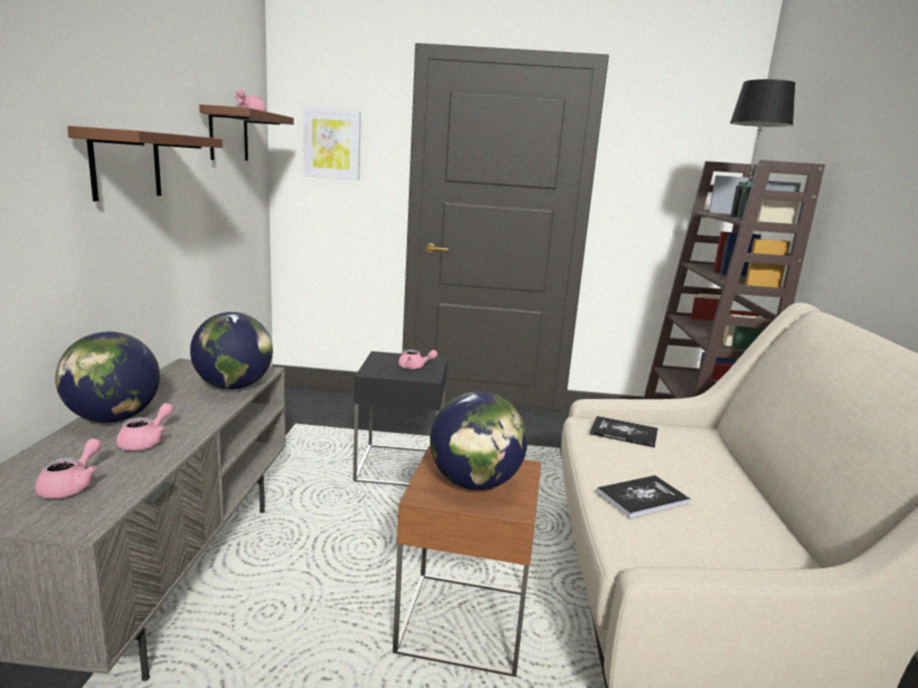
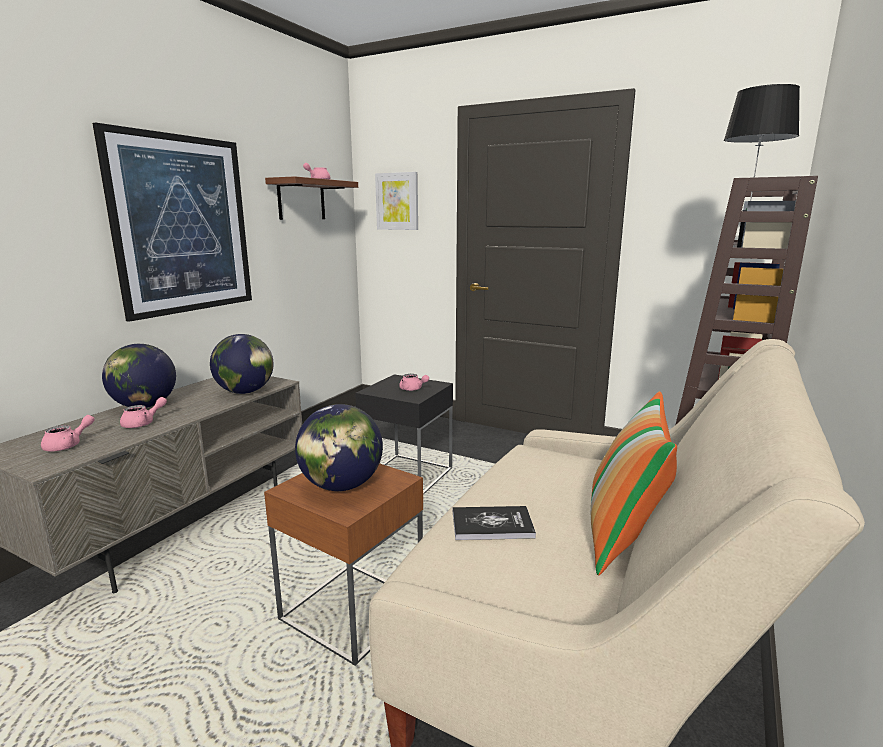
camera: 25 degrees right, 0 degrees up
brown shelf [67,126,223,201] -> picture [92,123,252,322]
book [590,416,658,448] -> none
none -> pillow [591,391,677,576]

